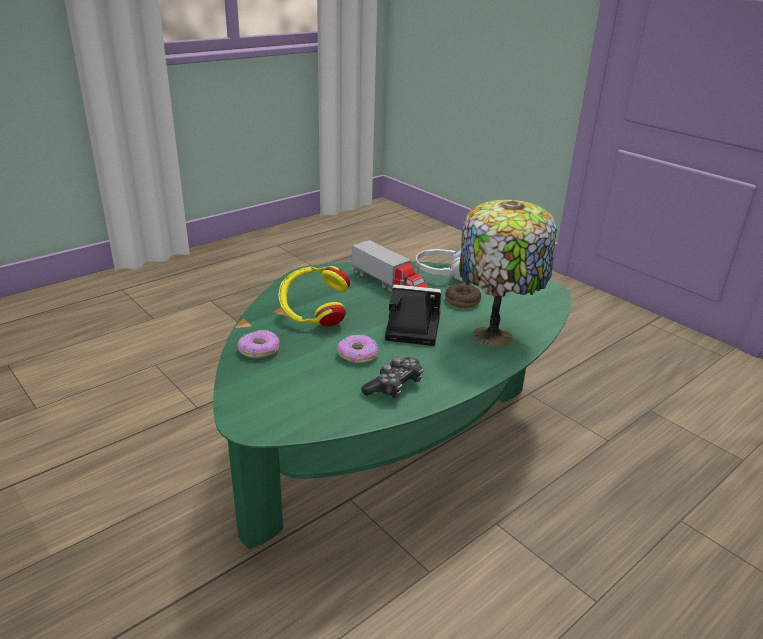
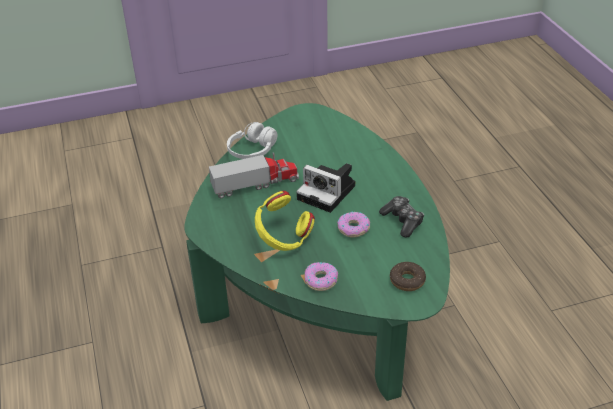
camera: 65 degrees left, 10 degrees up
camera [385,284,442,346] -> camera turned 90 degrees counterclockwise [296,163,355,213]
donut [445,284,481,308] -> donut moved to [390,262,426,291]
table lamp [459,200,557,347] -> none

